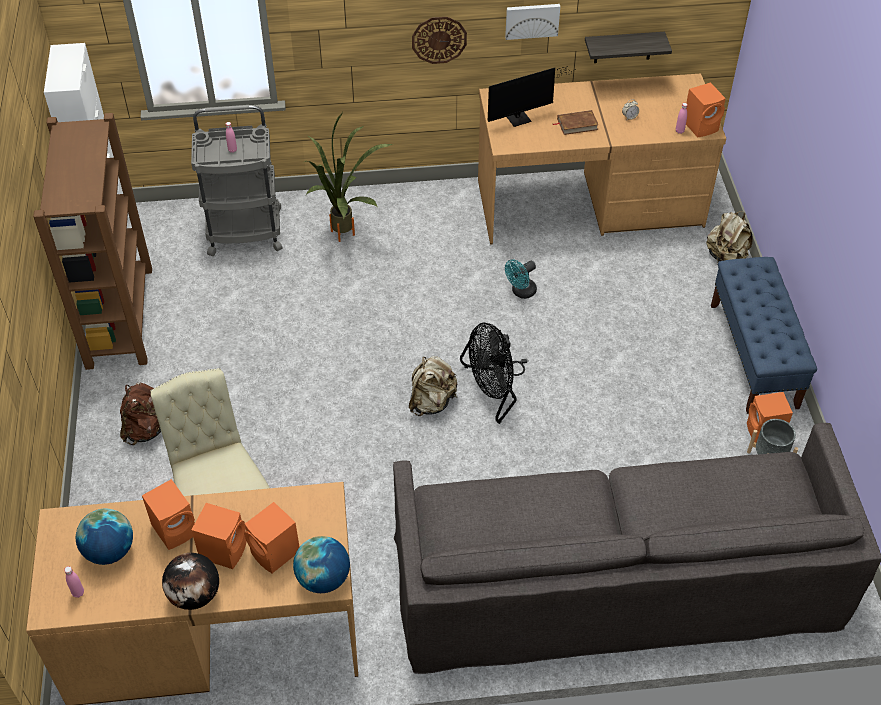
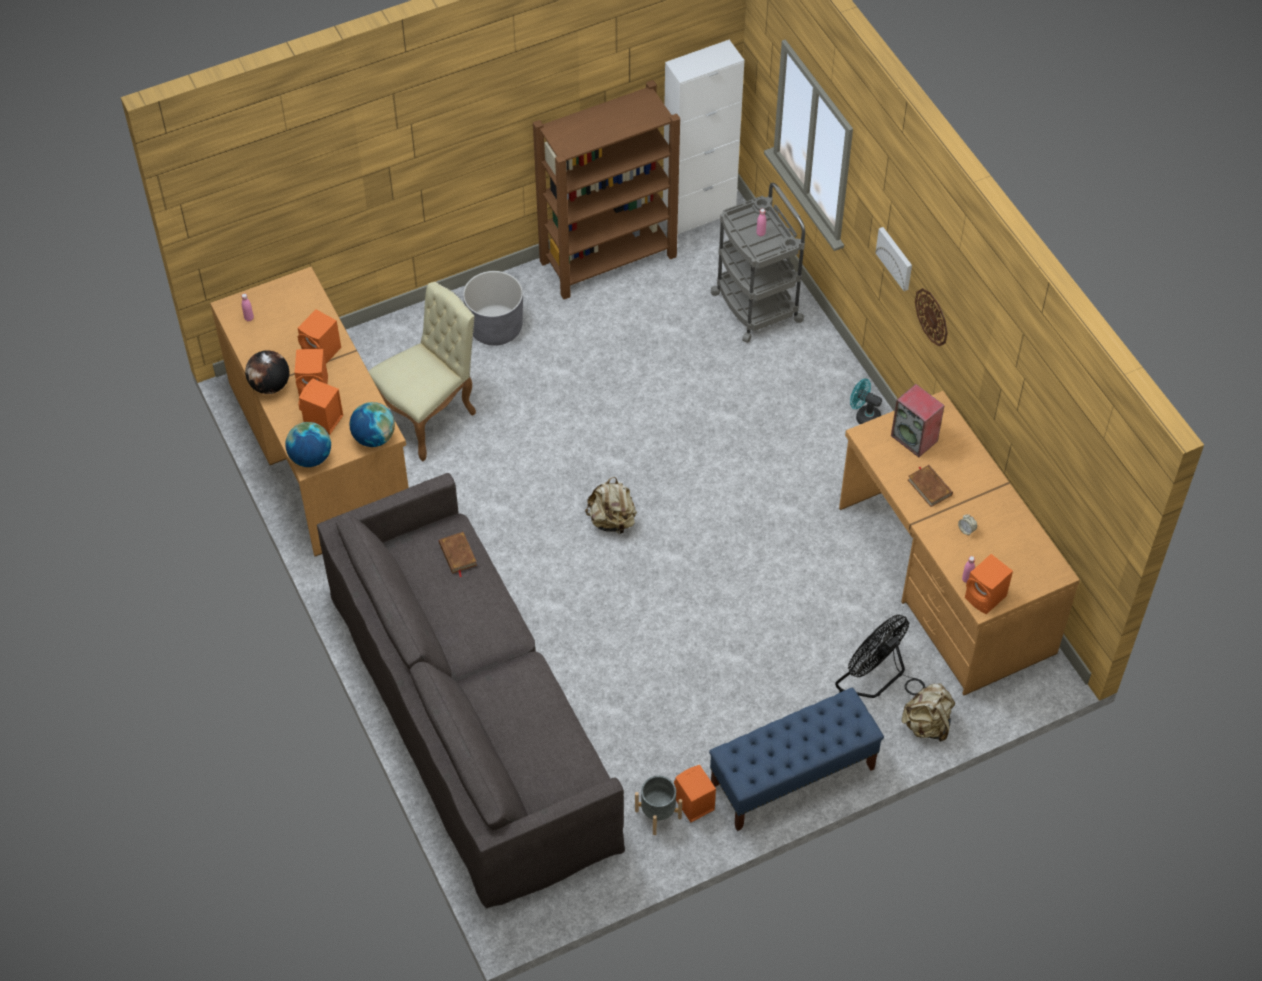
camera: 70 degrees right, 5 degrees up
globe [76,509,133,565] -> globe moved to [349,402,395,447]
brown backpack [120,382,161,445] -> grey planter [463,271,523,346]
potted plant [304,112,393,242] -> none
black fan [460,323,527,424] -> black fan moved to [835,615,926,698]
monitor [488,66,572,127] -> speaker [891,384,945,457]
picture [505,4,560,40] -> picture moved to [875,227,912,291]
turquoise fan [505,259,537,299] -> turquoise fan moved to [850,379,882,424]
shelf [585,32,672,63] -> none
none -> brown book [439,532,477,577]

